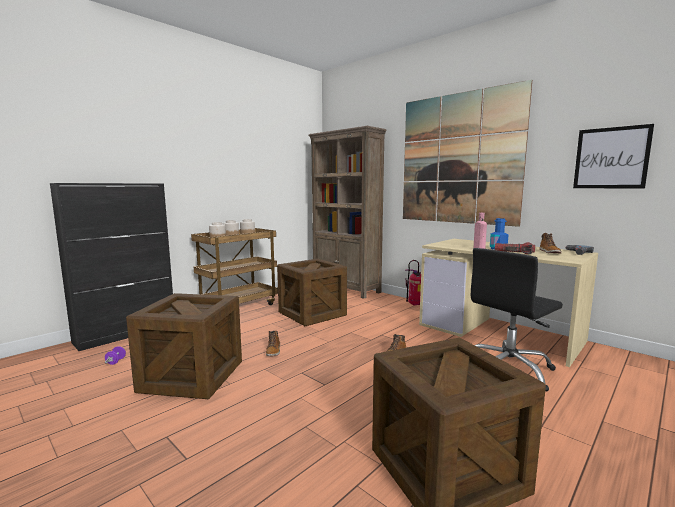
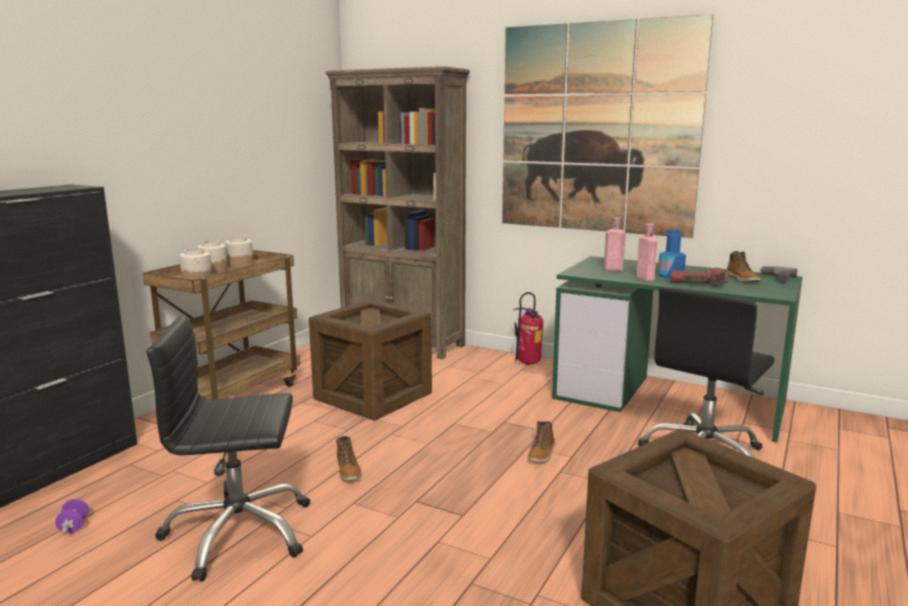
camera: 15 degrees left, 5 degrees up
crate [126,293,242,399] -> black office chair [146,315,310,582]
beige desk [419,239,598,367] -> green desk [552,256,802,442]
picture [573,124,654,188] -> none
none -> pink bottle [604,217,626,271]

